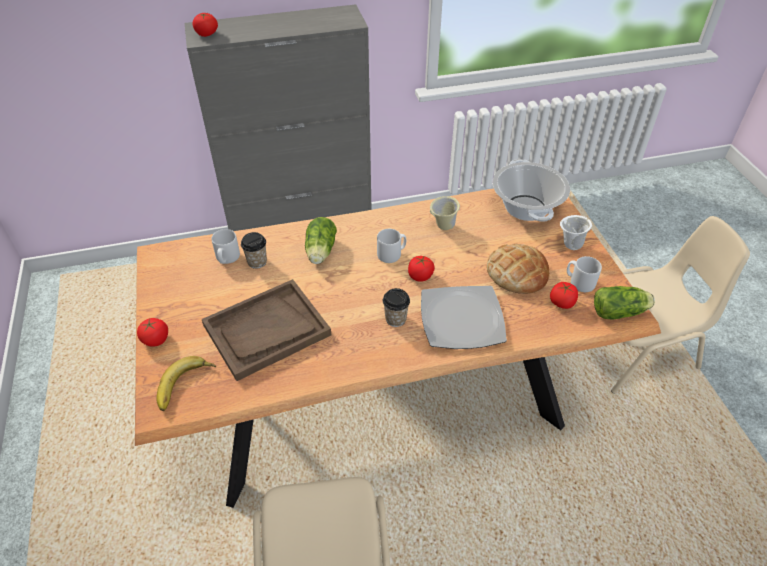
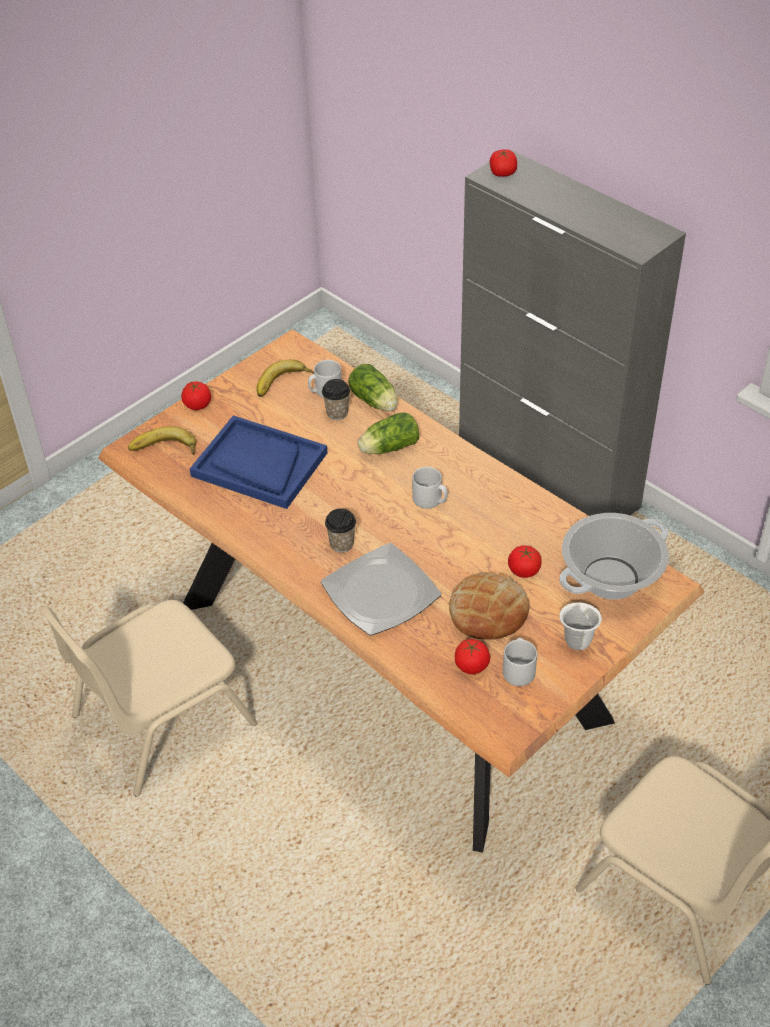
camera: 60 degrees right, 0 degrees up
brown tray [202,279,331,381] -> blue tray [190,416,328,509]
tomato [408,256,435,282] -> tomato moved to [508,545,542,578]
beige mug [430,196,460,230] -> none
lettuce [594,286,655,319] -> lettuce moved to [349,364,398,411]
none -> banana [256,359,314,397]

